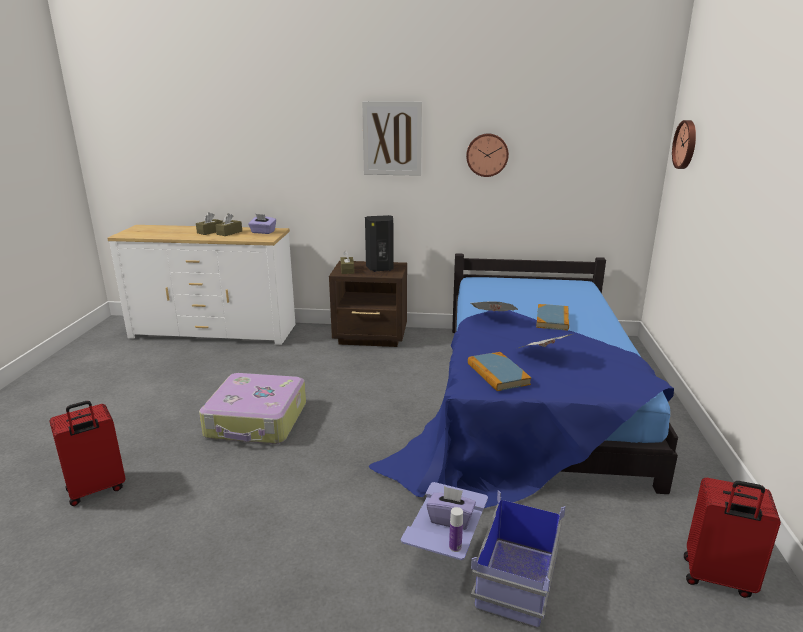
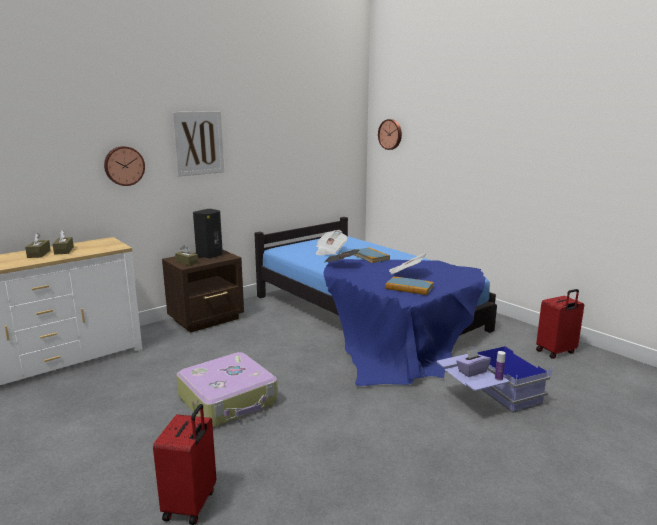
camera: 45 degrees left, 5 degrees down
purple tissue box [248,214,276,234] -> none
wall clock [466,134,509,177] -> wall clock moved to [104,146,145,186]
none -> newspaper [316,230,347,255]

